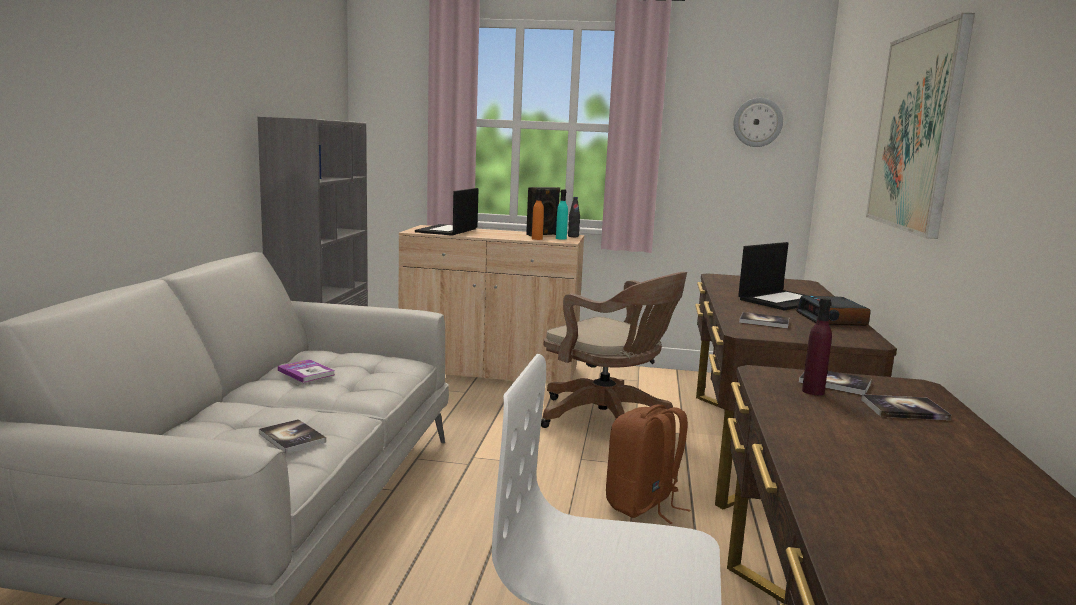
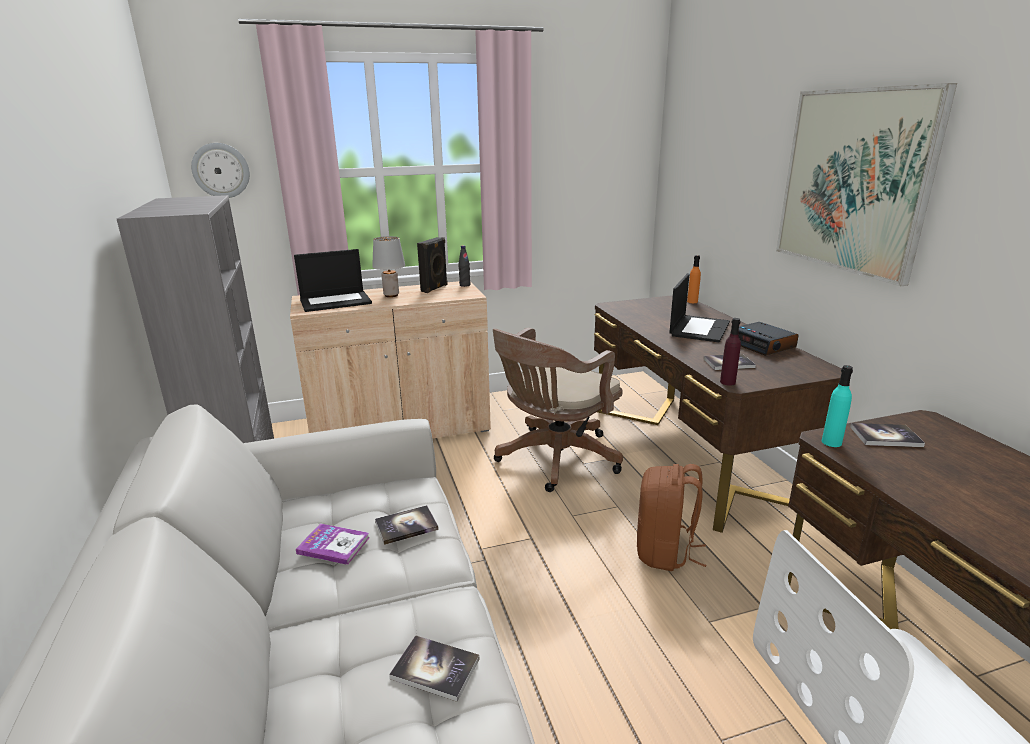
camera: 25 degrees left, 10 degrees up
laptop [415,188,478,236] -> laptop turned 105 degrees counterclockwise [294,249,372,312]
orange bottle [532,189,544,240] -> orange bottle moved to [687,255,701,303]
brown office chair [541,272,687,428] -> brown office chair turned 120 degrees clockwise [493,328,623,492]
turquoise bottle [556,189,568,240] -> turquoise bottle moved to [822,365,853,447]
wall clock [733,98,783,147] -> wall clock moved to [191,143,250,198]
purple bottle [802,298,832,395] -> purple bottle moved to [720,318,741,386]
book [861,394,951,420] -> book moved to [375,505,439,545]
none -> grey table lamp [372,236,405,297]

